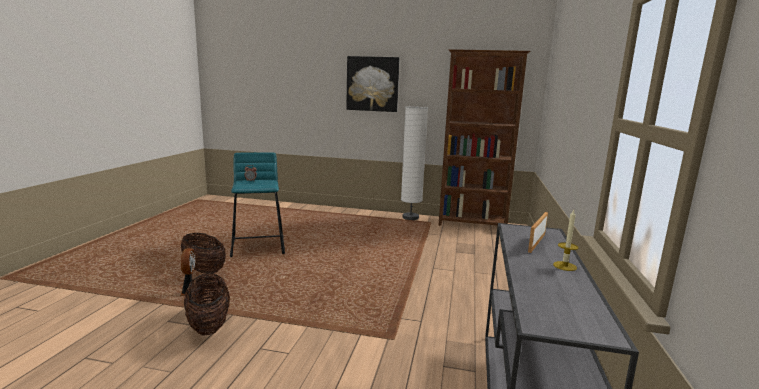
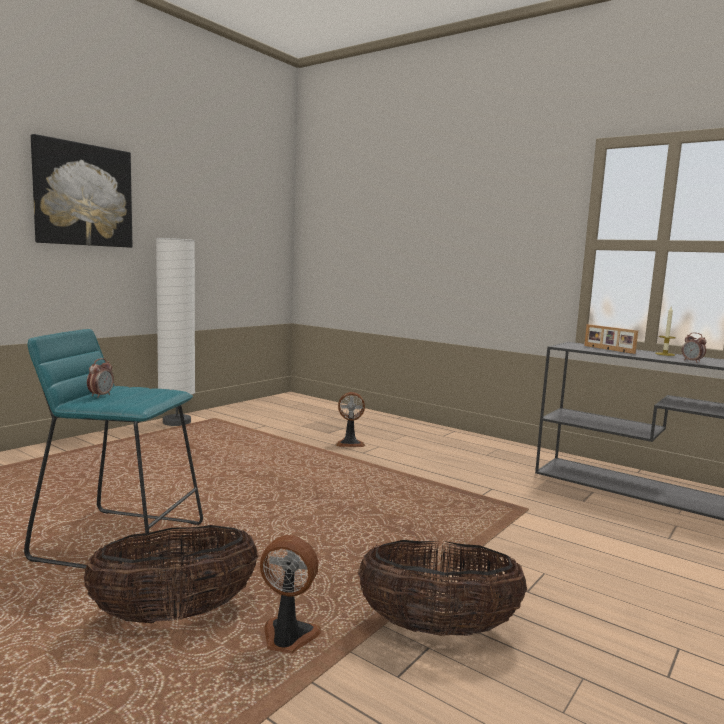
camera: 65 degrees left, 5 degrees down
brown bookcase [439,49,531,226] -> none
none -> fan [336,392,365,447]
none -> alarm clock [682,333,706,363]

